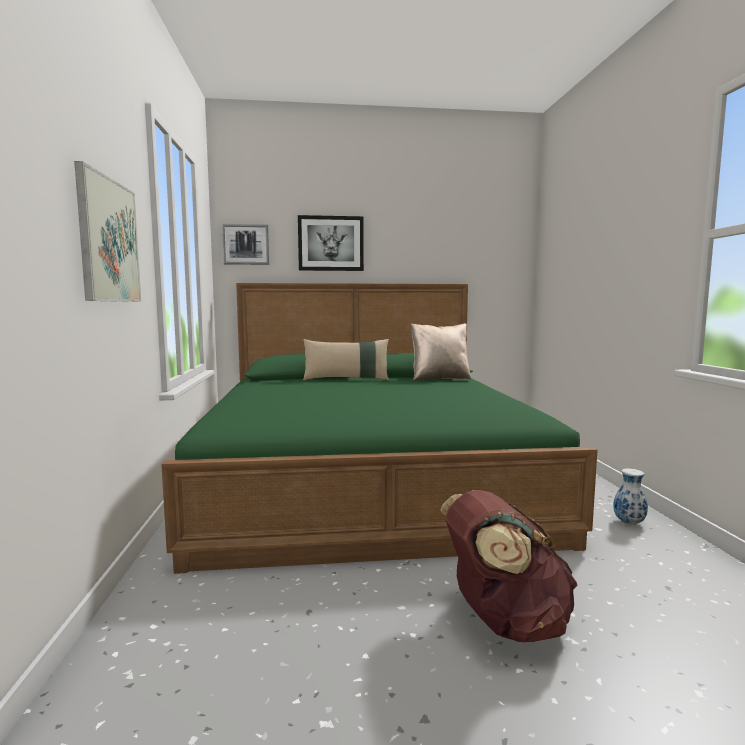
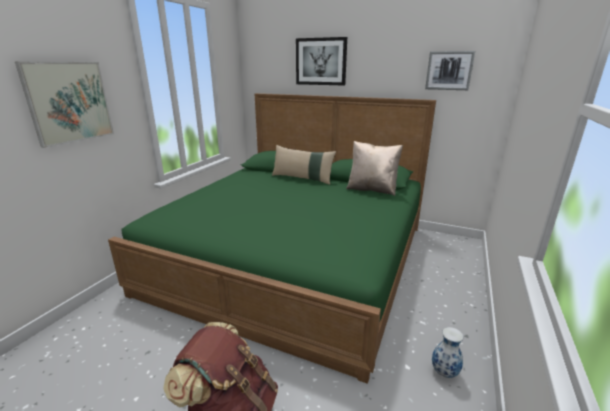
camera: 30 degrees right, 15 degrees up
picture [222,224,269,265] -> picture moved to [425,51,475,90]

